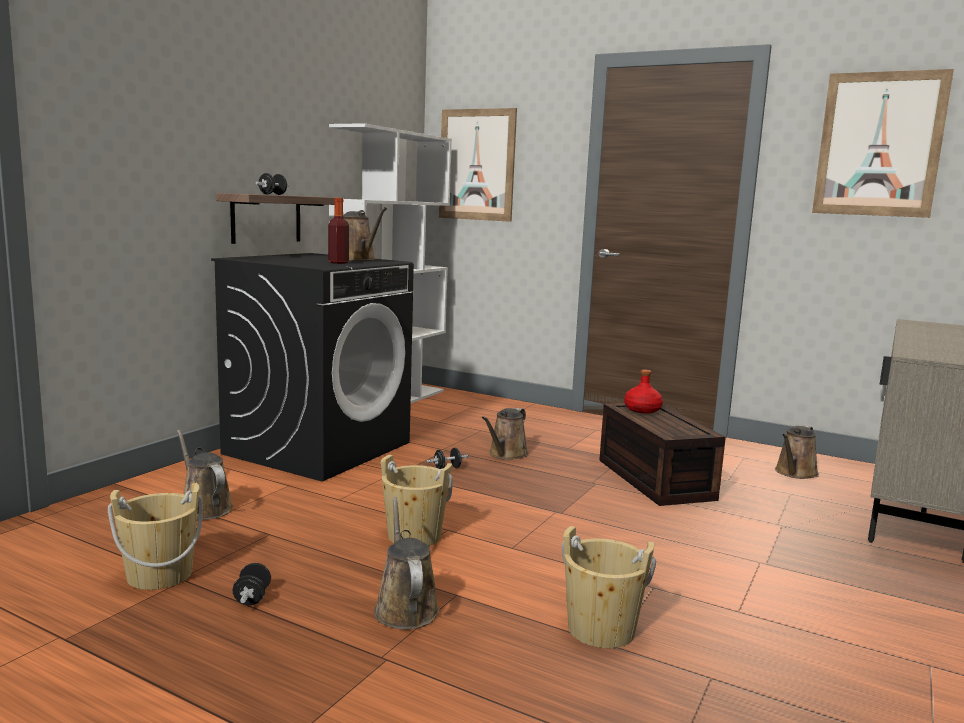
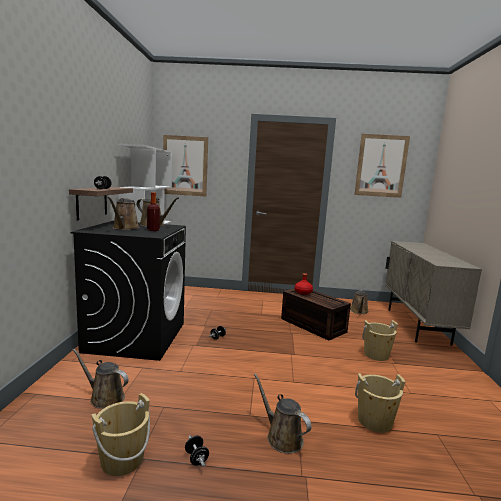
camera: 25 degrees left, 0 degrees up
beige bucket [381,454,453,546] -> beige bucket moved to [362,320,398,361]
brown watering can [482,408,529,460] -> brown watering can moved to [107,197,140,230]

